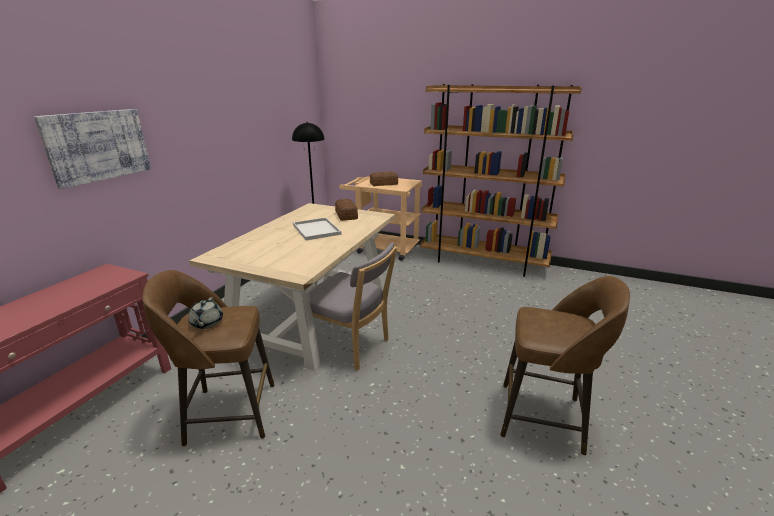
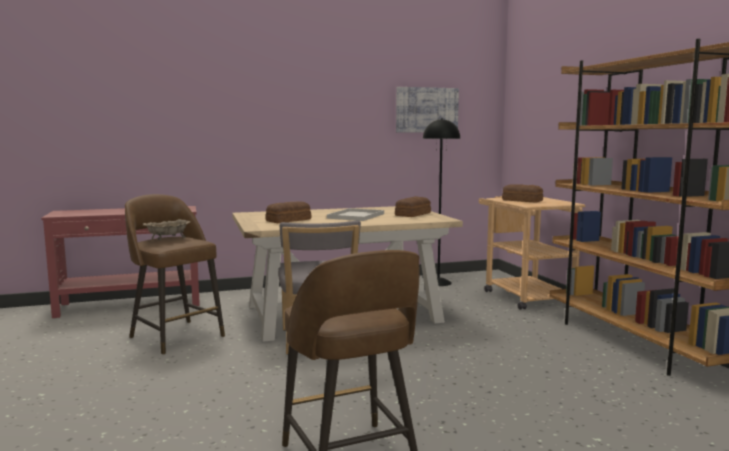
camera: 50 degrees right, 15 degrees down
picture [34,109,151,189] -> picture moved to [396,87,459,133]
grey teapot [188,297,223,329] -> beige bowl [143,219,191,240]
none -> bread [265,201,311,223]

